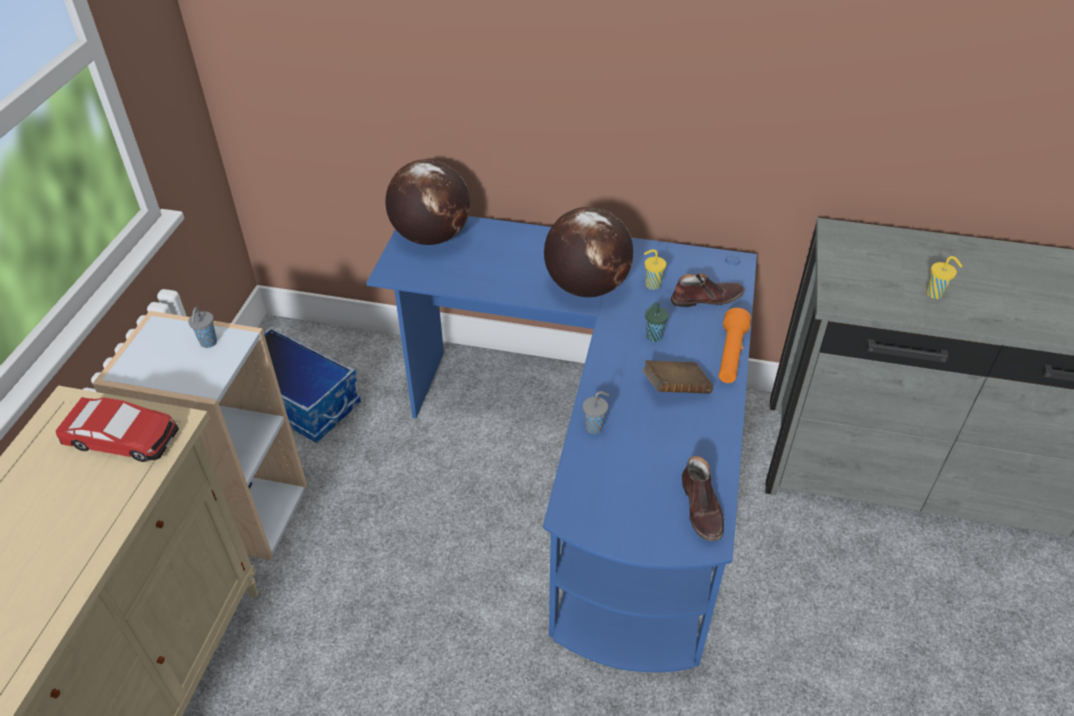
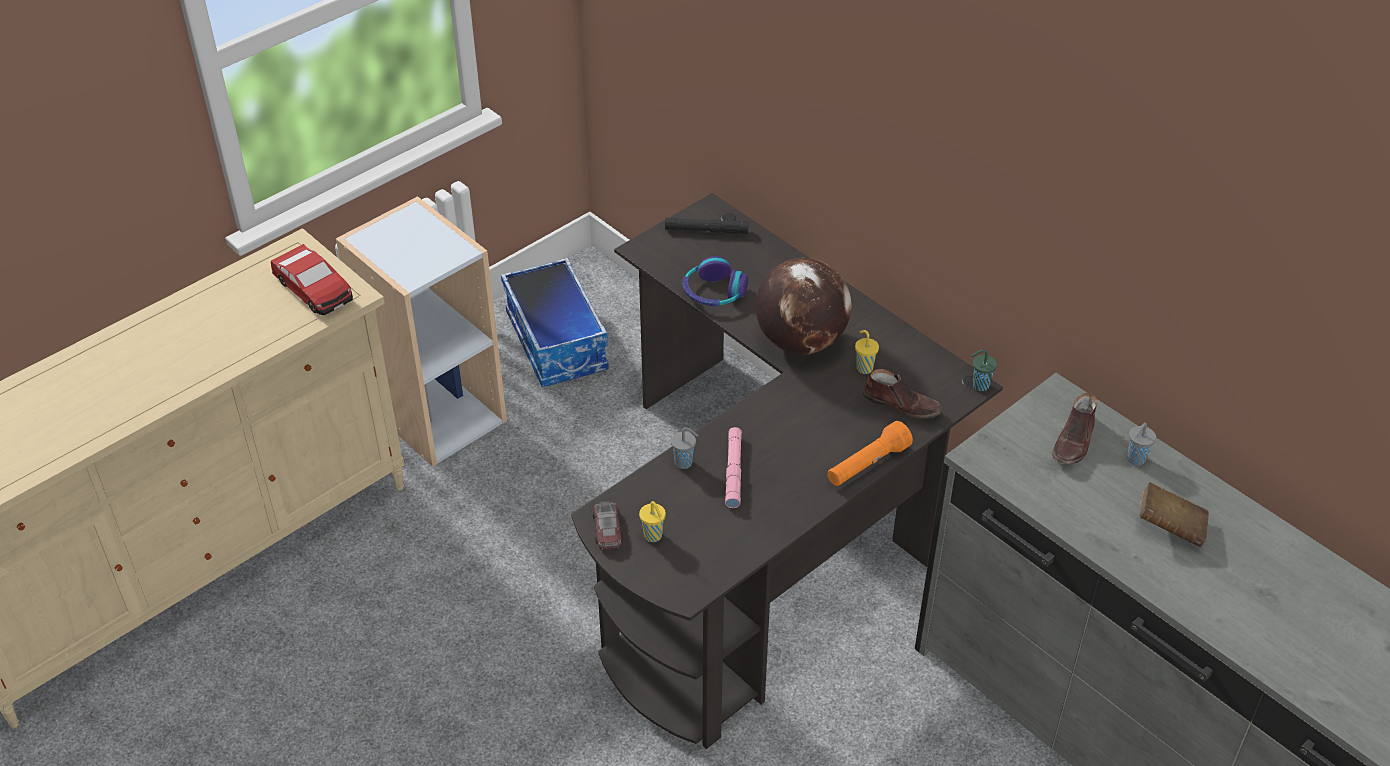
camera: 35 degrees right, 0 degrees up
grey cup [188,307,217,348] -> grey cup moved to [1127,423,1156,466]
blue desk [366,216,757,672] -> black desk [571,193,1003,749]
globe [385,159,470,245] -> black flashlight [665,218,749,234]
brown book [642,360,713,394] -> brown book moved to [1139,482,1209,547]
green cup [645,302,669,342] -> green cup moved to [971,350,997,391]
brown shoe [682,456,724,541] -> brown shoe moved to [1052,393,1097,465]
yellow cup [926,256,962,299] -> yellow cup moved to [639,501,666,542]
none -> toy car [592,501,623,550]
none -> headphones [683,256,748,306]
none -> pink flashlight [725,427,742,508]

